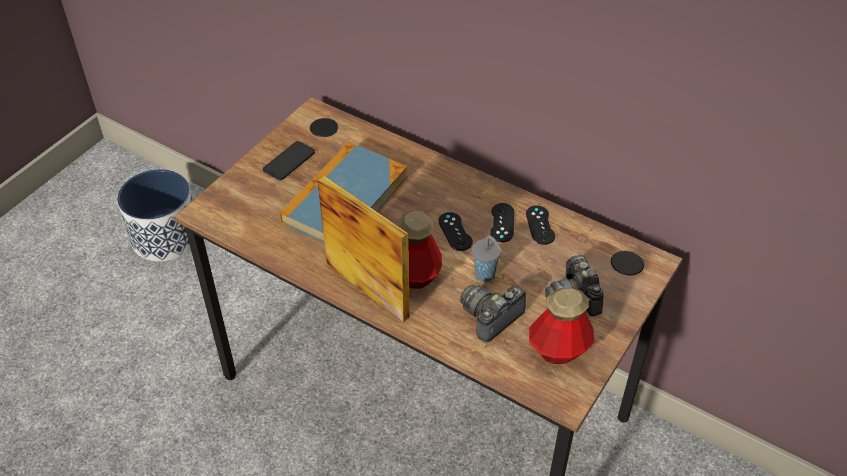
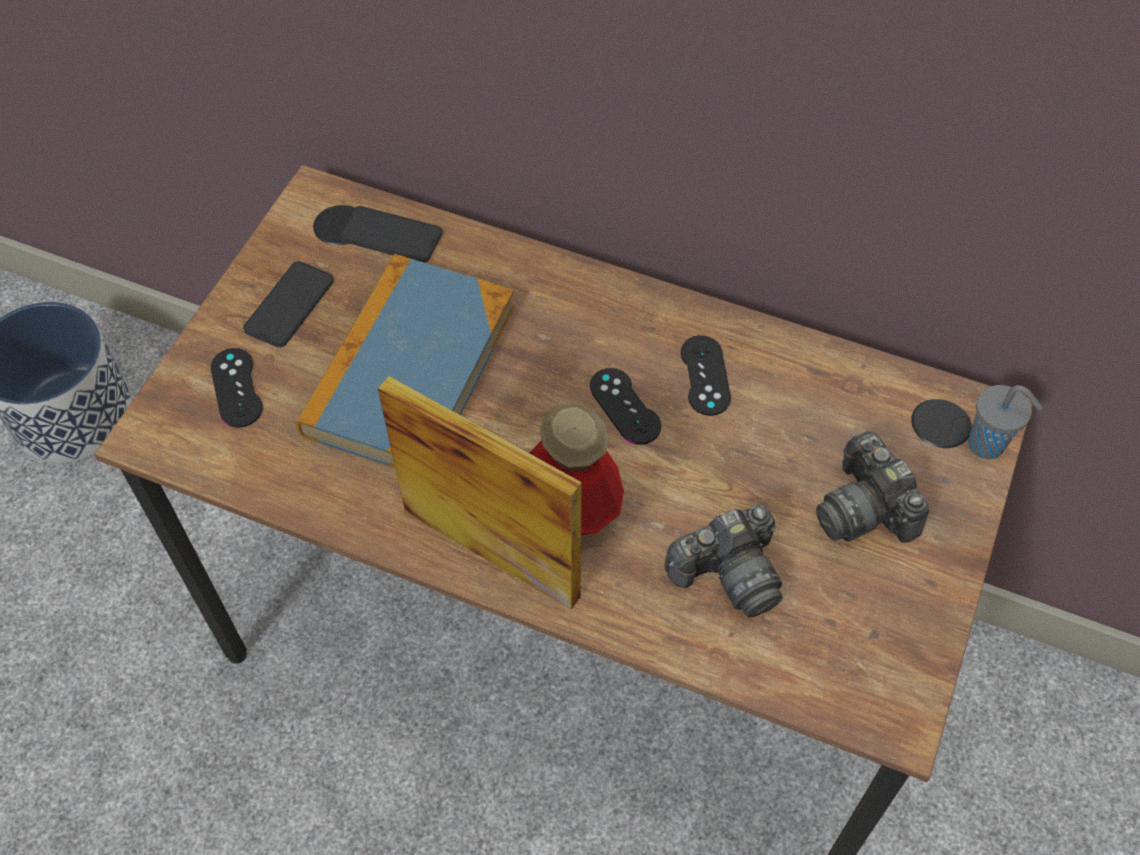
camera: 10 degrees left, 10 degrees up
camera [460,285,526,342] -> camera turned 150 degrees counterclockwise [664,505,782,617]
grey cup [472,235,503,282] -> grey cup moved to [968,385,1043,459]
black game controller [526,205,555,245] -> black game controller moved to [211,348,263,428]
bottle [529,288,594,364] -> none
none -> phone [339,206,442,263]

